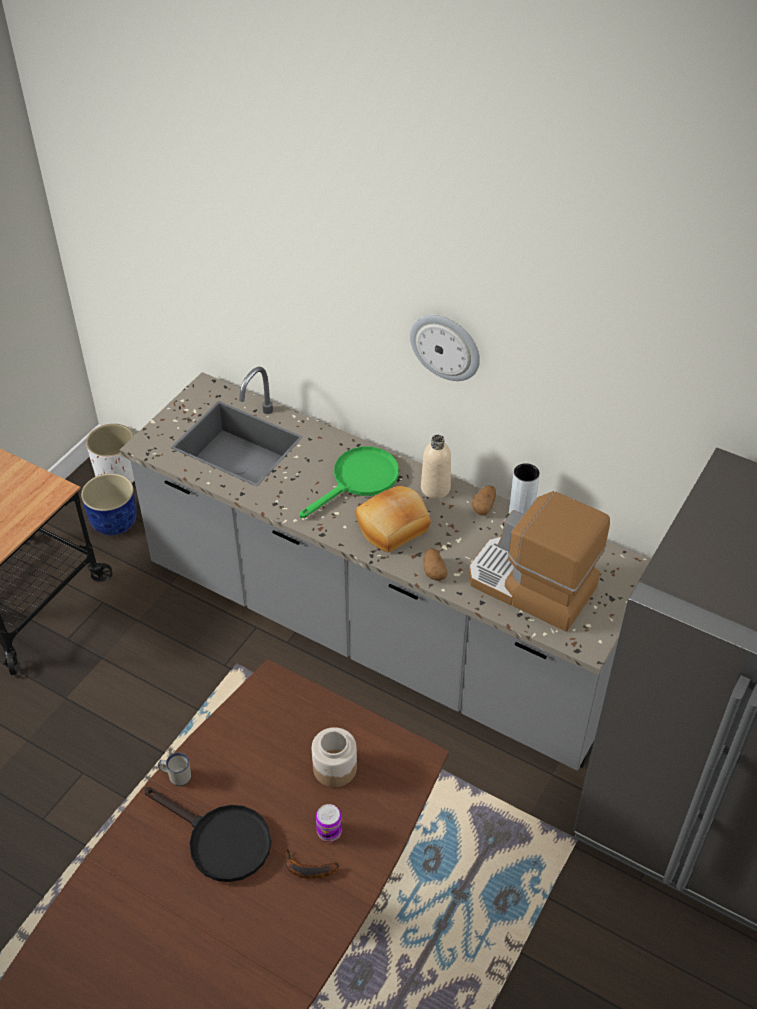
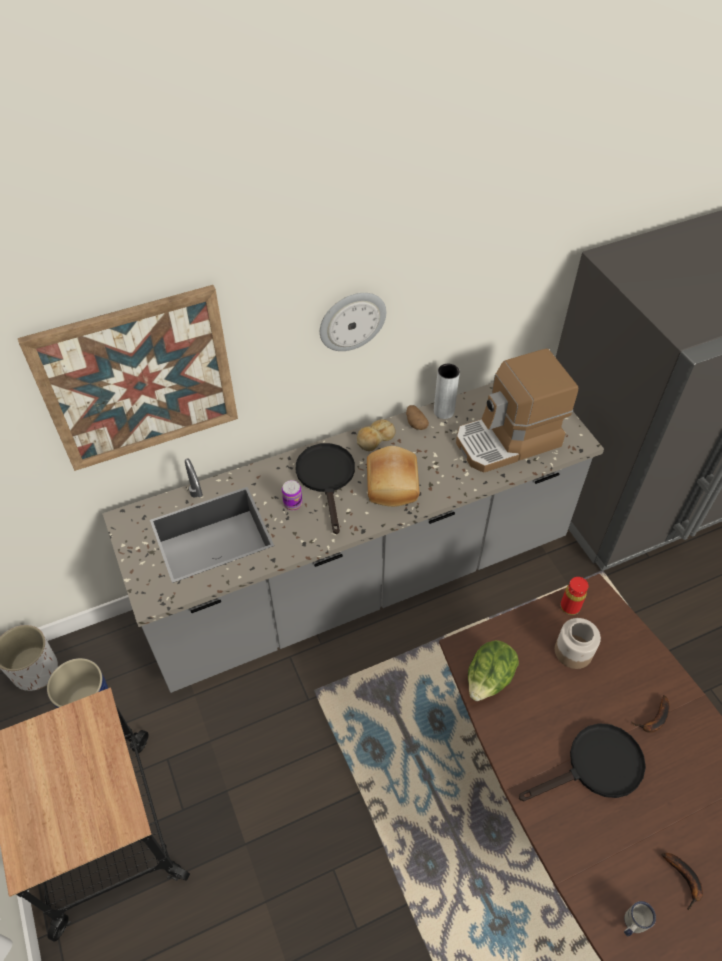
camera: 55 degrees left, 5 degrees up
white mug [158,752,191,786] -> white mug moved to [624,901,656,937]
green frying pan [300,447,399,518] -> black frying pan [296,443,355,535]
can [316,804,342,842] -> can moved to [282,480,302,510]
beige bottle [421,435,451,499] -> bread [357,419,396,451]
potato [424,548,447,581] -> none
none -> picture [18,285,238,471]
none -> lettuce [468,640,519,701]
none -> red bottle [560,577,588,615]
none -> banana [662,853,703,910]

